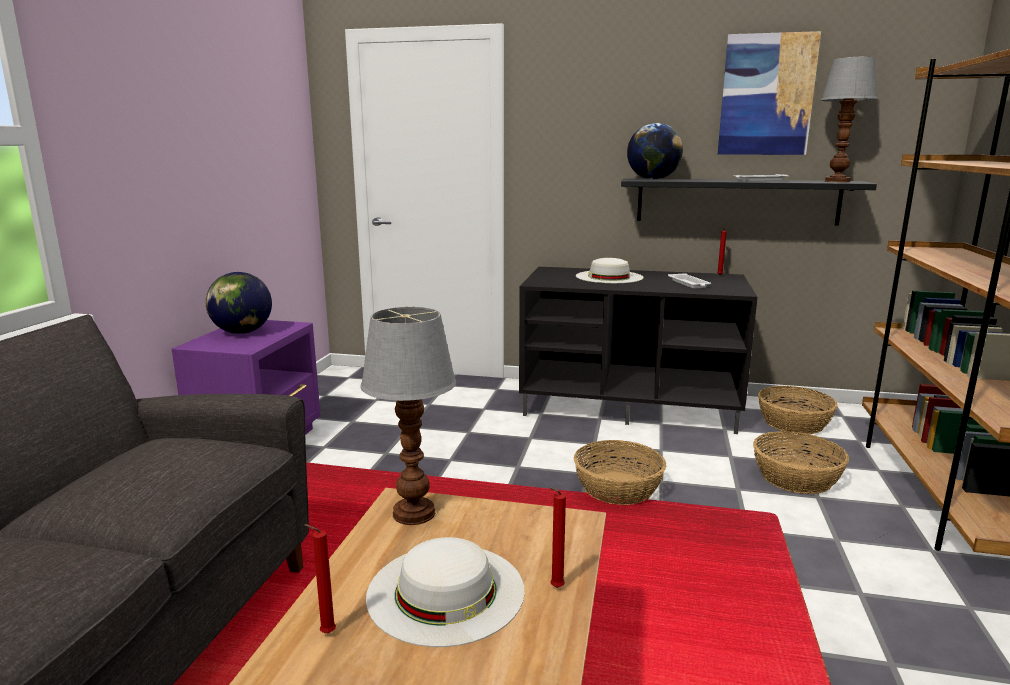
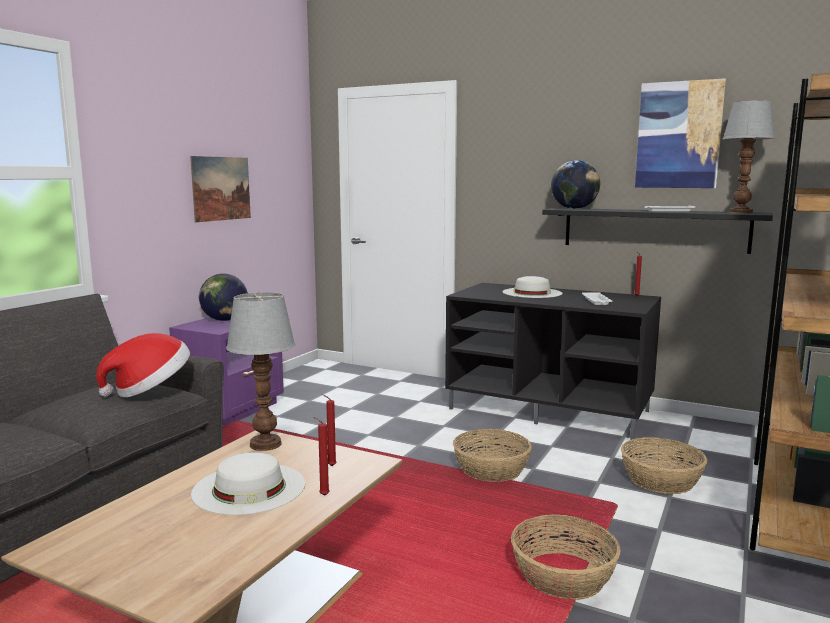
camera: 15 degrees right, 5 degrees down
red candle [304,524,336,633] -> red candle moved to [322,394,337,466]
basket [758,386,838,434] -> basket moved to [511,515,621,600]
none -> hat [96,333,190,397]
none -> picture [190,156,251,222]

